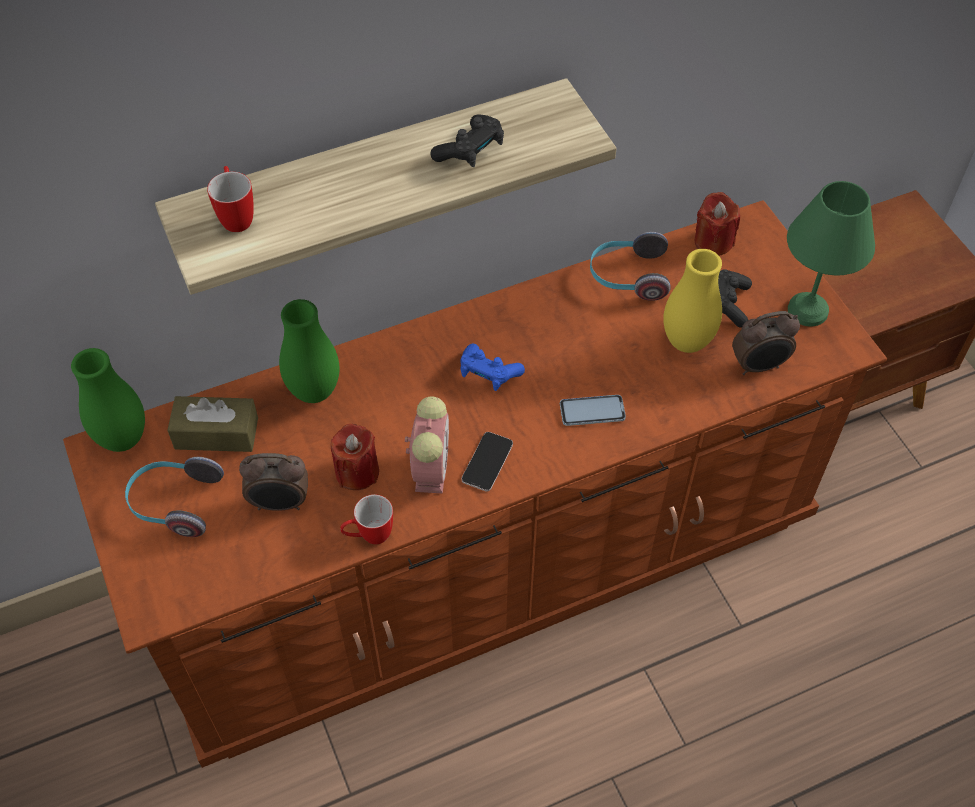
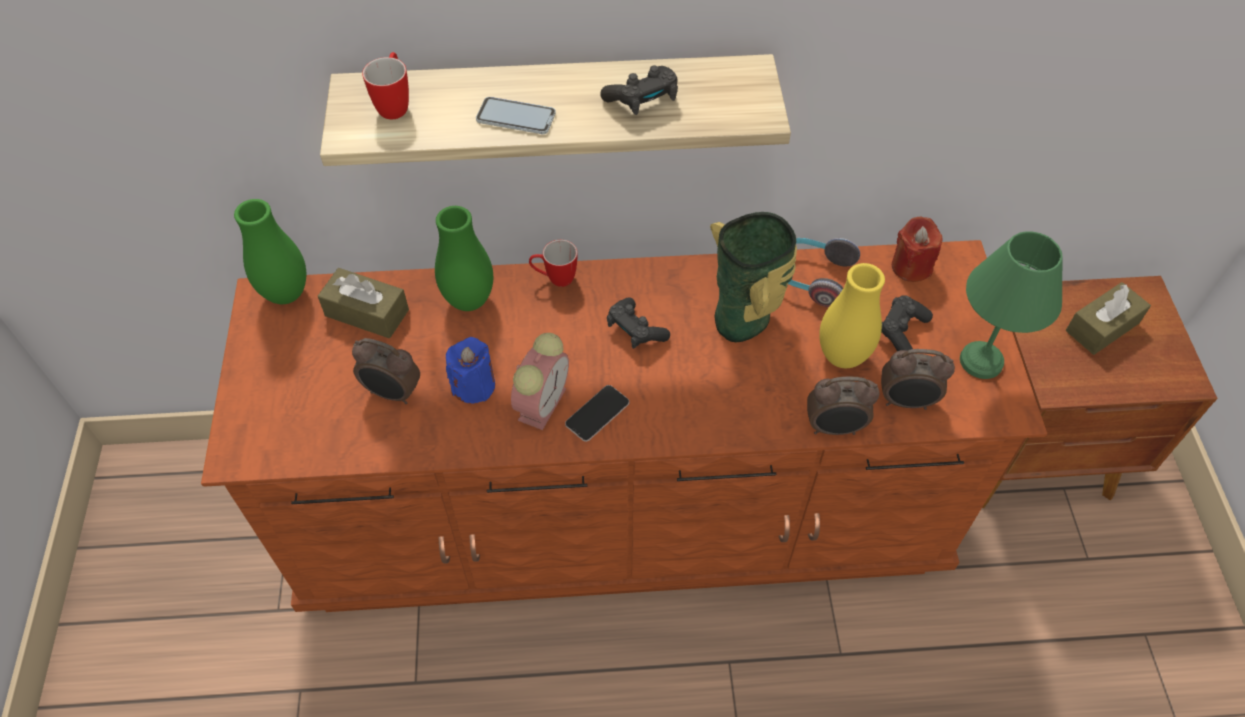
camera: 20 degrees right, 0 degrees up
headphones [125,457,224,537] -> none
red candle [331,424,379,490] -> blue candle [446,337,495,403]
mug [340,494,393,544] -> mug moved to [529,240,577,287]
blue game controller [460,343,525,391] -> black game controller [607,298,670,349]
phone [560,395,626,426] -> phone moved to [476,97,556,134]
none -> vase [710,212,797,343]
none -> alarm clock [807,377,879,435]
none -> brown tissue box [1066,282,1151,355]

